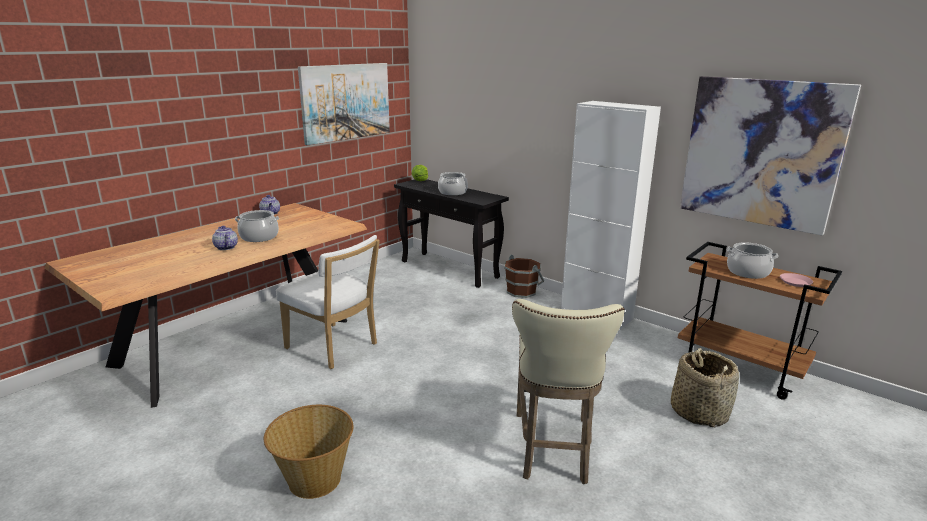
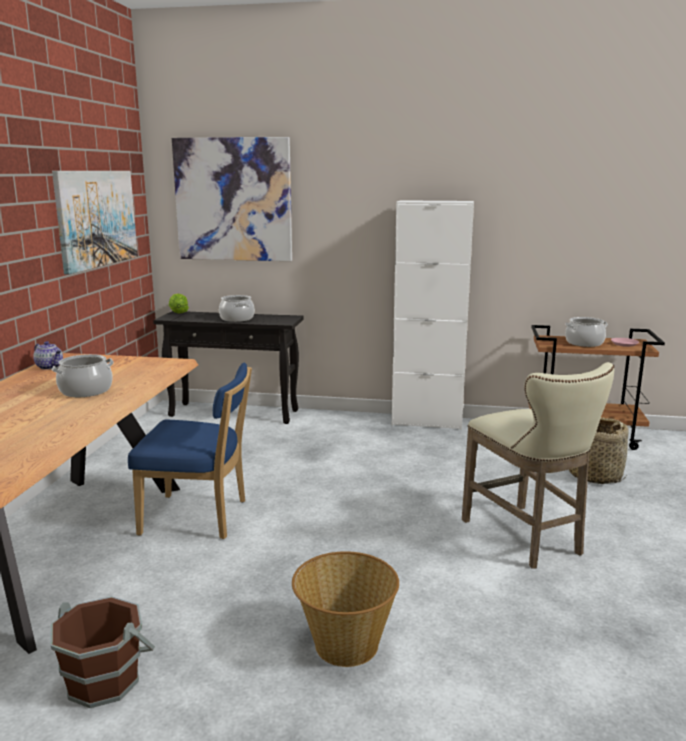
camera: 30 degrees left, 5 degrees down
teapot [212,226,238,250] -> none
white chair [276,235,380,369] -> blue chair [128,363,252,539]
brown bucket [504,254,544,298] -> brown bucket moved to [50,597,155,708]
picture [680,76,861,236] -> picture moved to [172,137,292,261]

